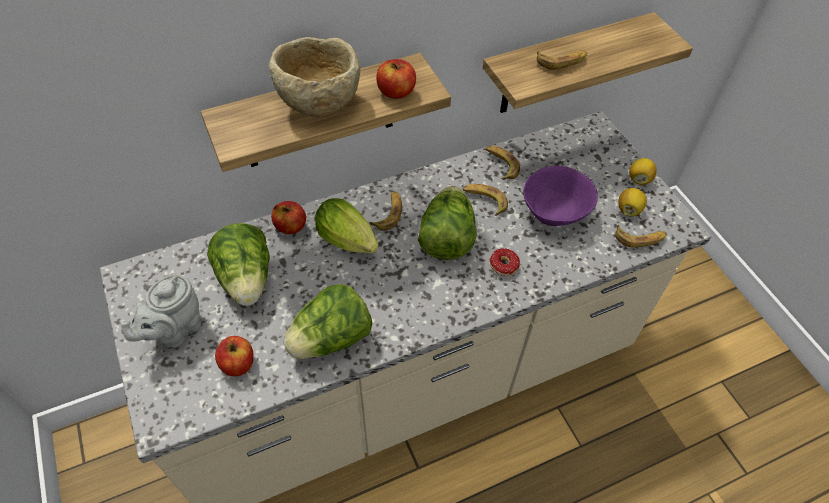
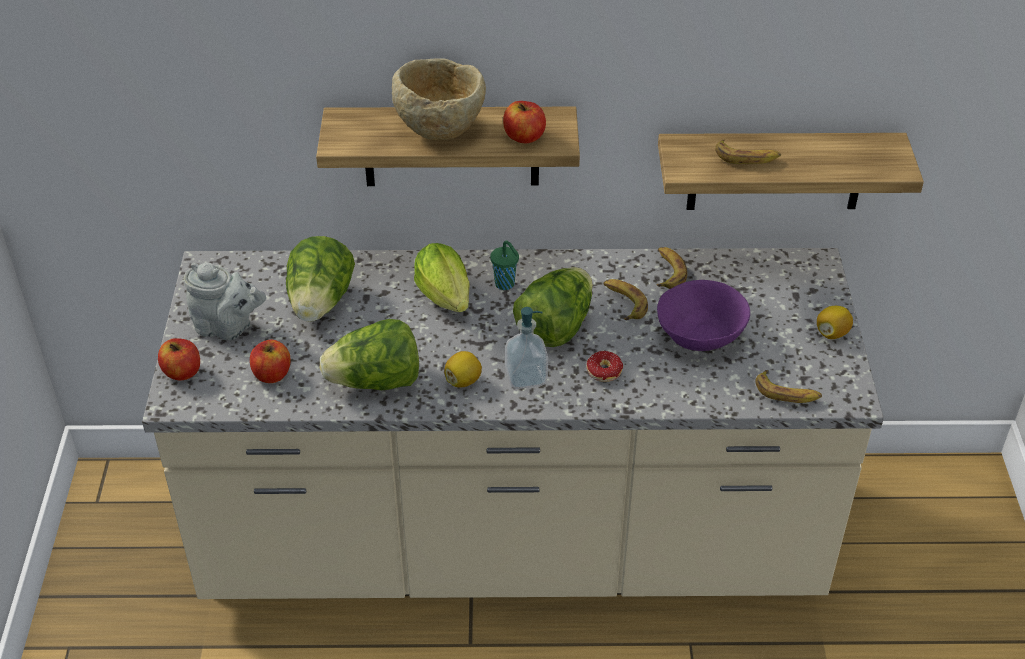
camera: 25 degrees right, 10 degrees down
grey teapot [121,274,202,349] -> grey teapot turned 135 degrees counterclockwise [184,263,266,340]
apple [271,201,306,234] -> apple moved to [158,338,200,380]
banana [369,191,402,231] -> green cup [490,241,519,290]
lemon [618,188,647,217] -> lemon moved to [444,351,482,387]
none -> soap dispenser [505,307,548,389]

